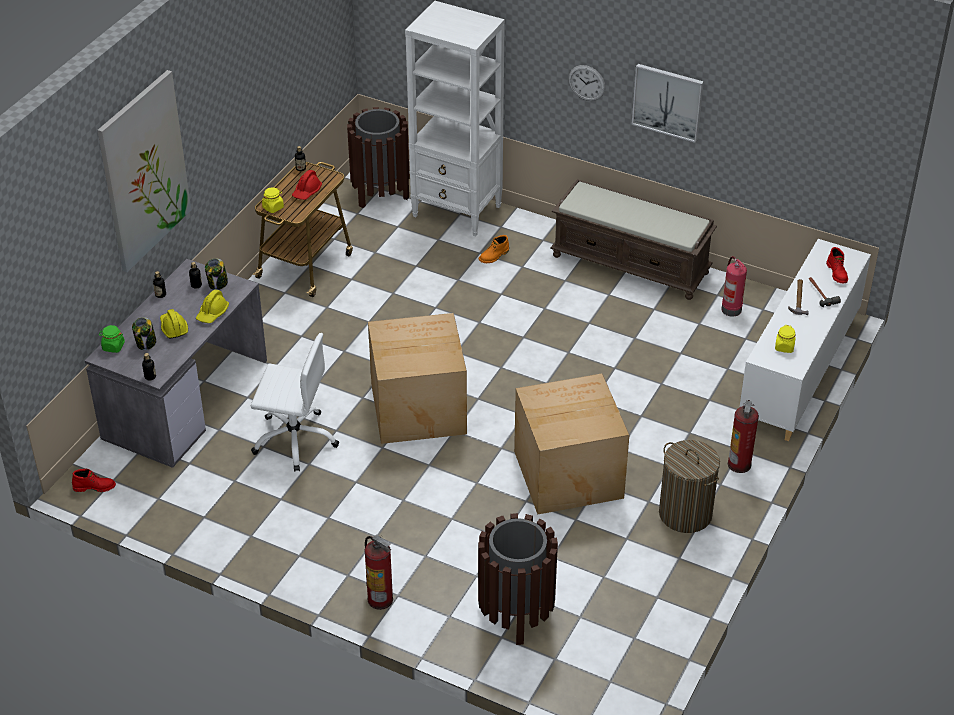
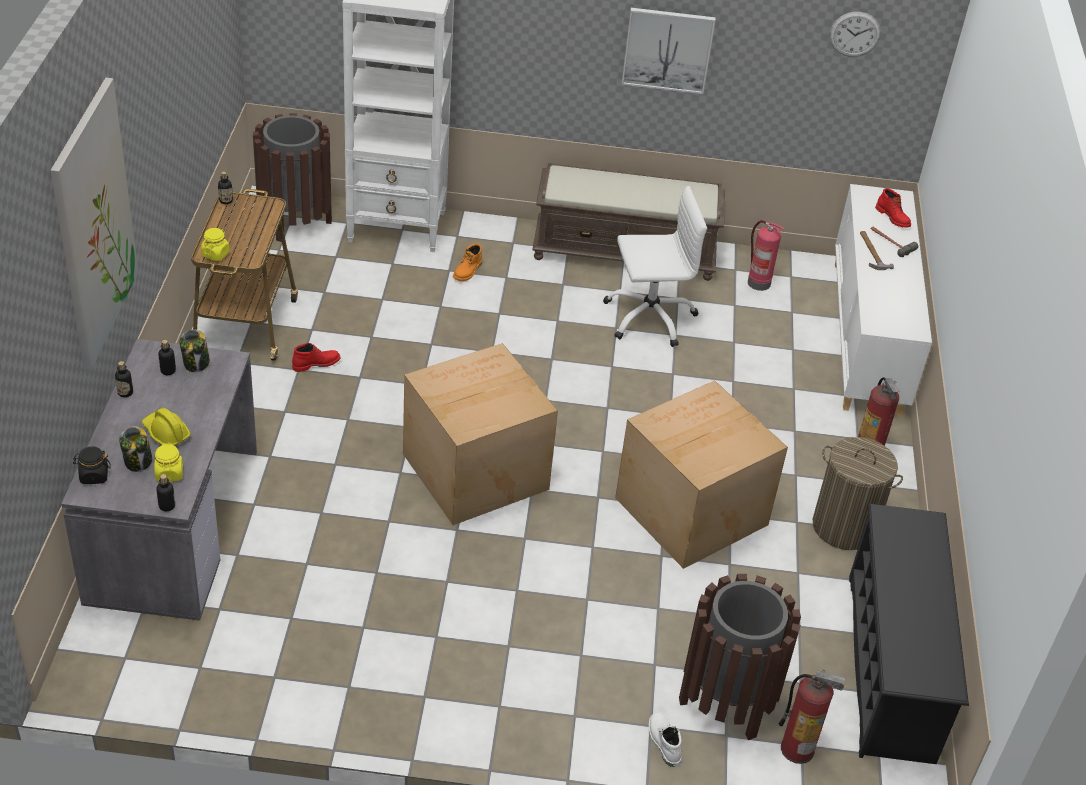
camera: 25 degrees left, 0 degrees up
red boot [72,469,116,492] -> red boot moved to [292,343,340,372]
green jar [99,325,125,353] -> black jar [73,446,111,484]
yellow hard hat [196,290,229,323] -> none
white office chair [251,333,339,472] -> white office chair moved to [603,186,707,347]
red hard hat [292,170,322,200] -> none
fire extinguisher [364,535,393,610] -> fire extinguisher moved to [779,670,846,764]
wall clock [568,65,605,101] -> wall clock moved to [830,12,881,57]
yellow jar [775,325,796,353] -> yellow jar moved to [154,443,183,482]
none -> white boot [649,712,682,767]
none -> black shoe rack [849,503,969,764]

